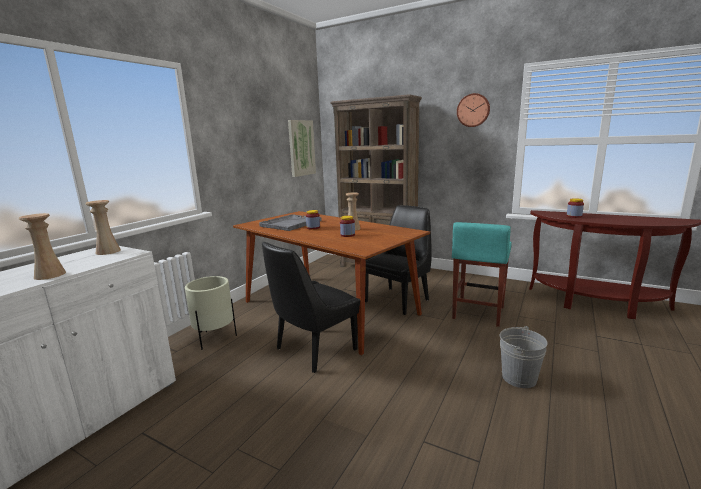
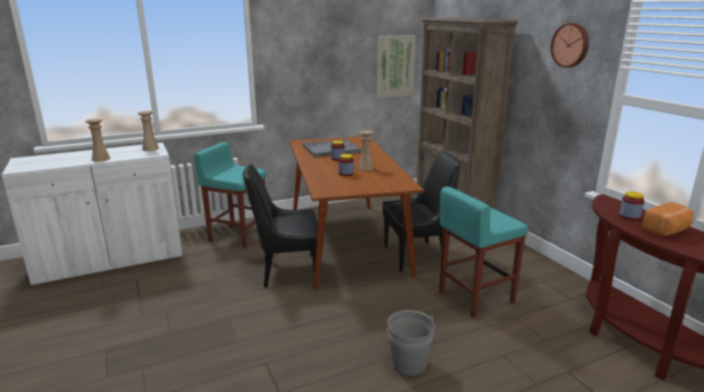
camera: 35 degrees right, 5 degrees up
beige planter [185,276,237,350] -> turquoise stool [194,142,266,249]
none -> bread [642,202,694,236]

